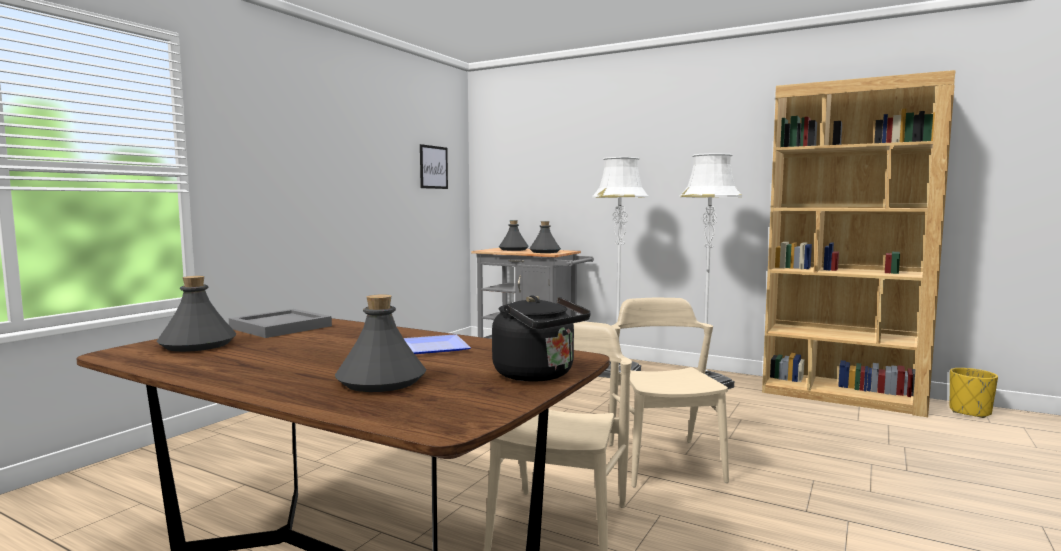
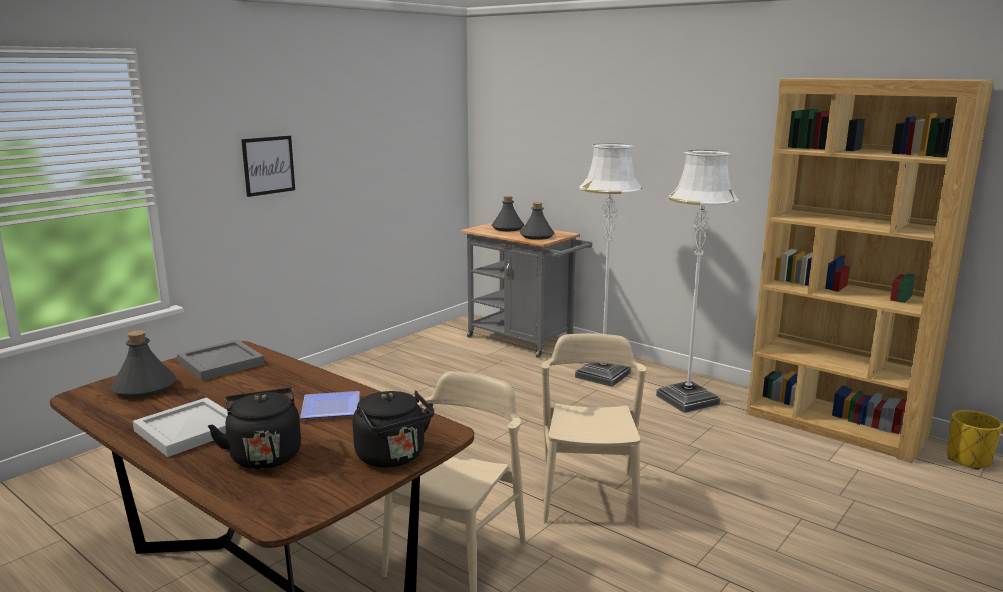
camera: 10 degrees right, 10 degrees up
grey bottle [335,294,426,392] -> black kettle [208,388,301,469]
picture [420,144,448,189] -> picture moved to [241,136,295,197]
none -> white tray [133,397,230,457]

